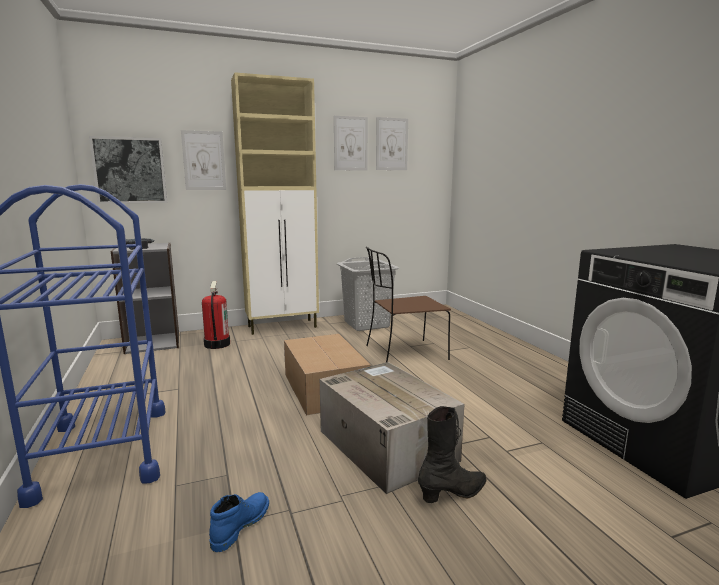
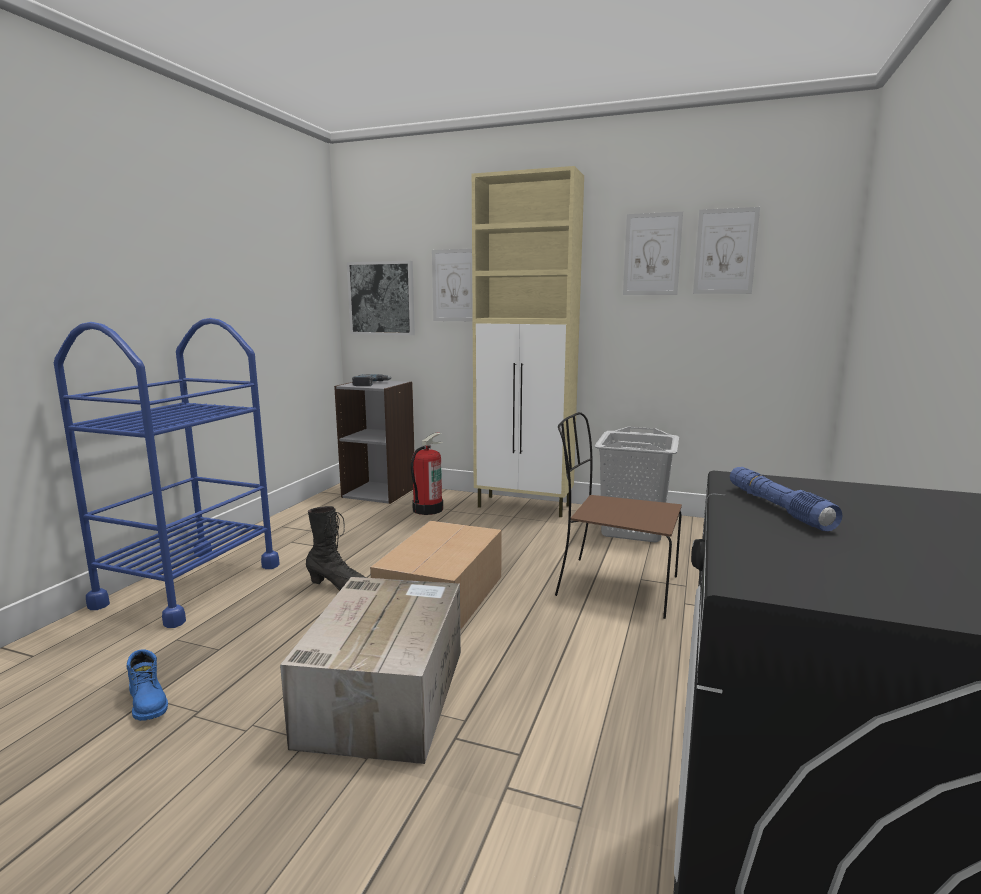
camera: 40 degrees right, 0 degrees up
blue boot [209,492,269,552] -> blue boot turned 75 degrees clockwise [127,649,168,721]
black boot [418,406,487,503] -> black boot moved to [306,506,367,591]
none -> blue flashlight [730,467,843,531]

